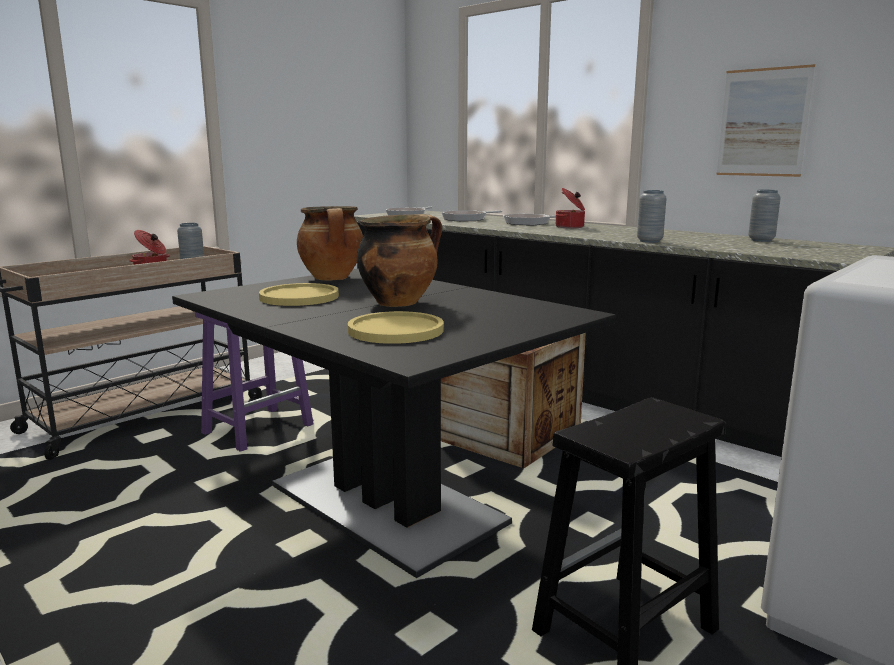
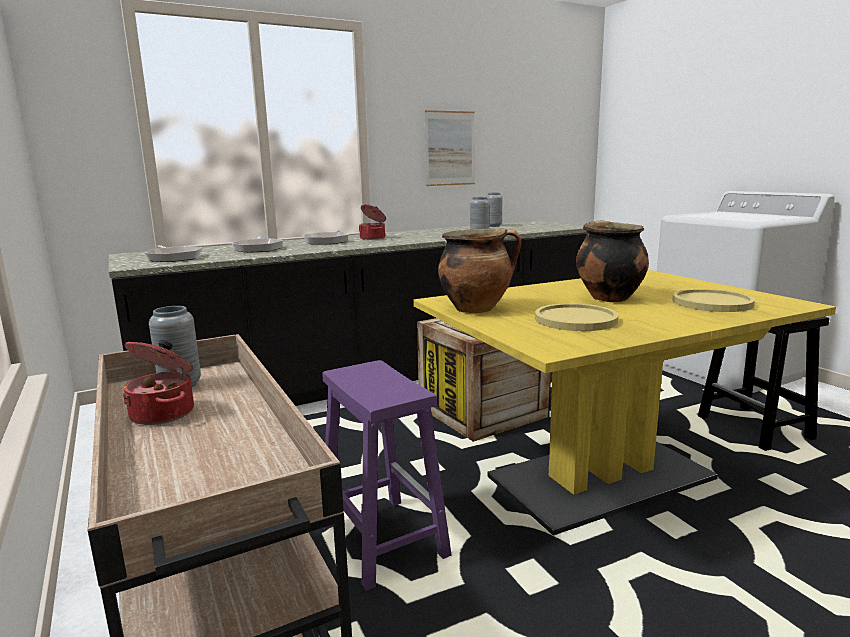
camera: 70 degrees left, 0 degrees up
black dining table [172,269,616,578] -> yellow dining table [413,270,836,536]

